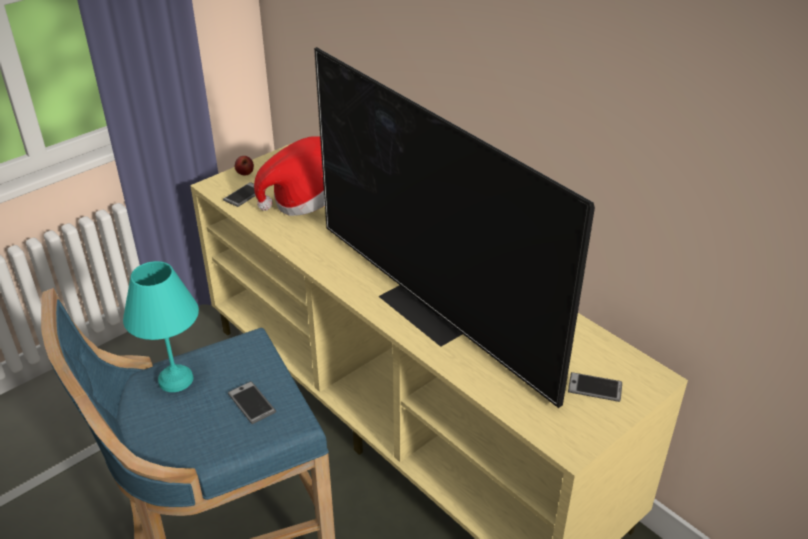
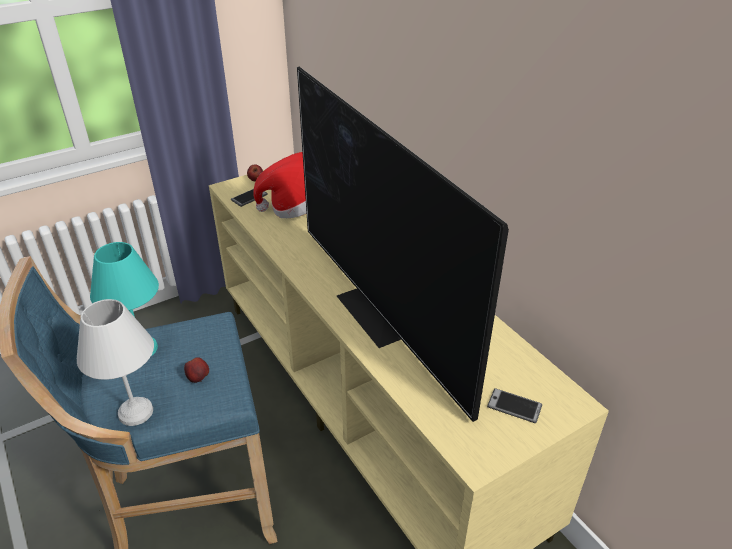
camera: 10 degrees right, 0 degrees up
phone [228,381,276,424] -> apple [184,357,209,383]
none -> white table lamp [77,299,154,426]

